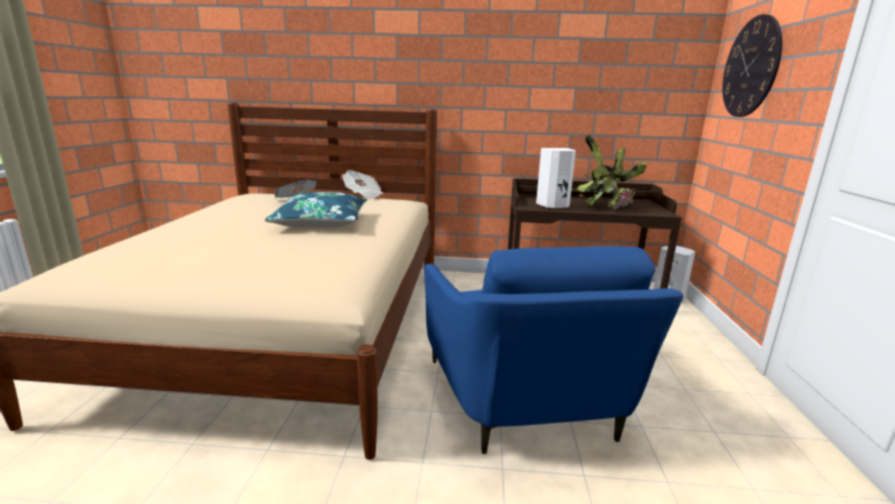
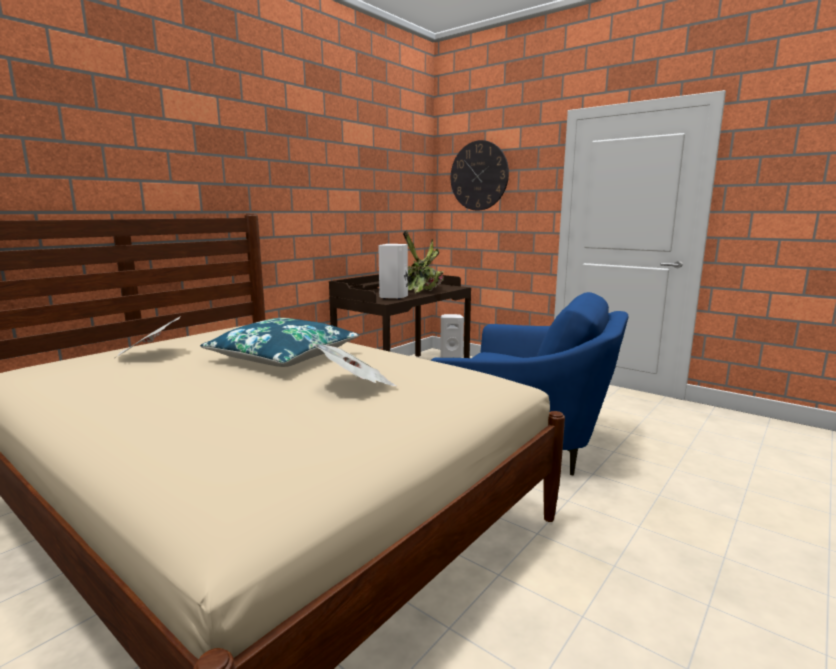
camera: 55 degrees left, 5 degrees down
newspaper [342,170,383,200] -> newspaper moved to [312,343,396,386]

